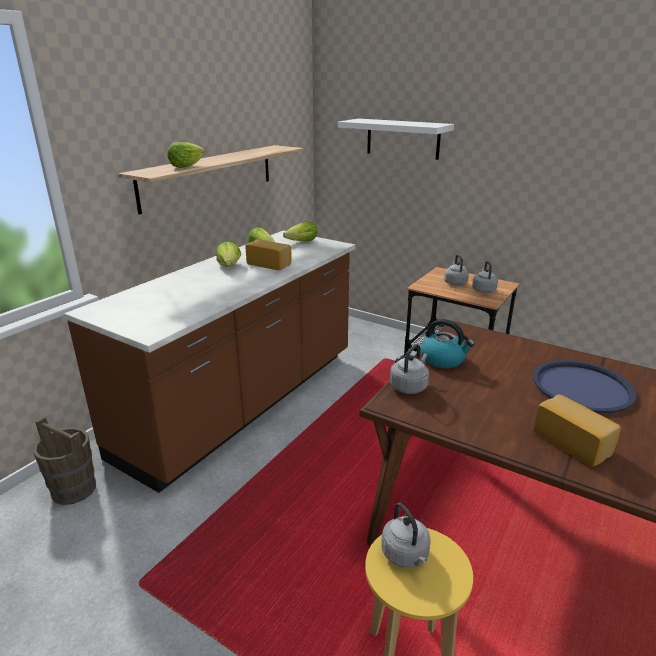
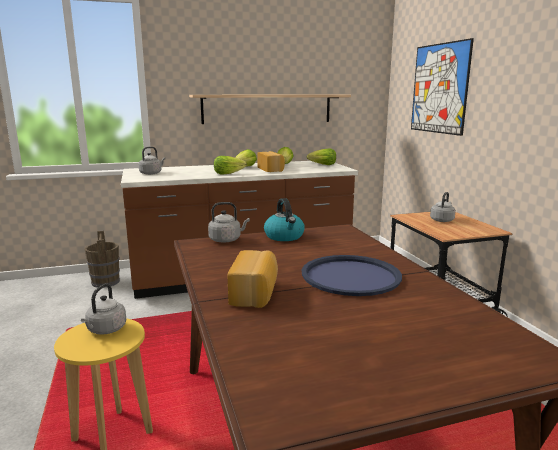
camera: 40 degrees right, 10 degrees down
lettuce [167,142,205,168] -> lettuce moved to [214,156,247,174]
white shelf [338,119,454,160] -> picture [411,38,474,136]
grey kettle [472,261,498,293] -> grey kettle moved to [138,147,166,175]

